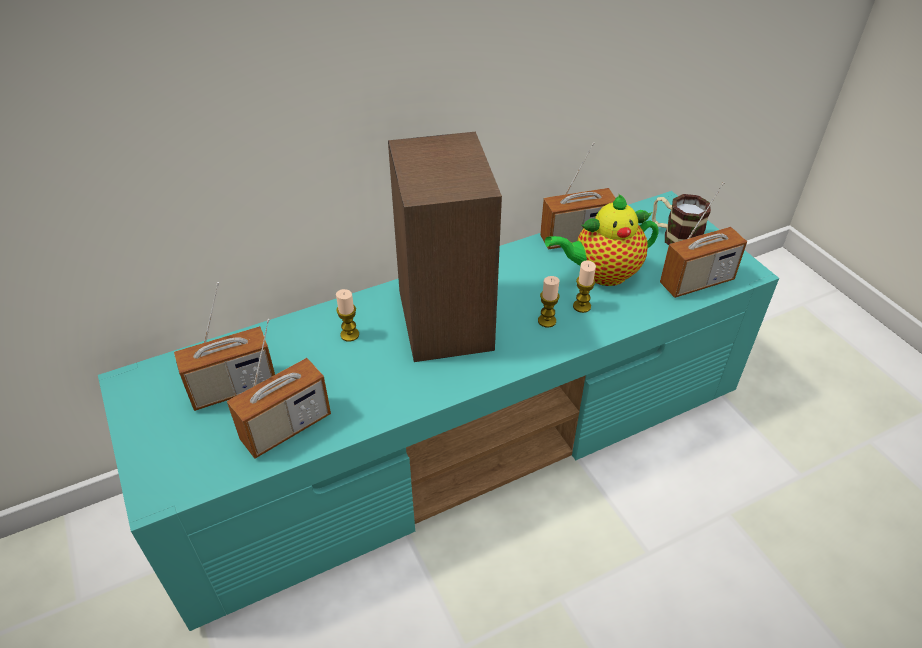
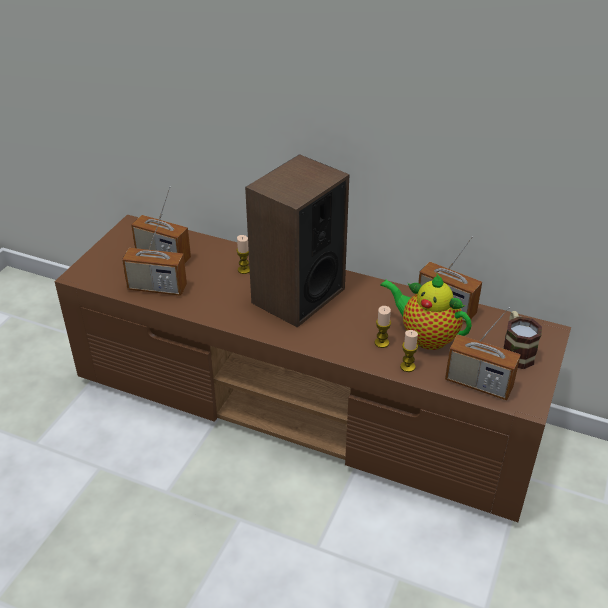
camera: 50 degrees right, 5 degrees down
turquoise tv stand [98,191,779,631] -> brown tv stand [54,215,571,522]
candle [538,276,560,328] -> candle moved to [400,330,418,372]

